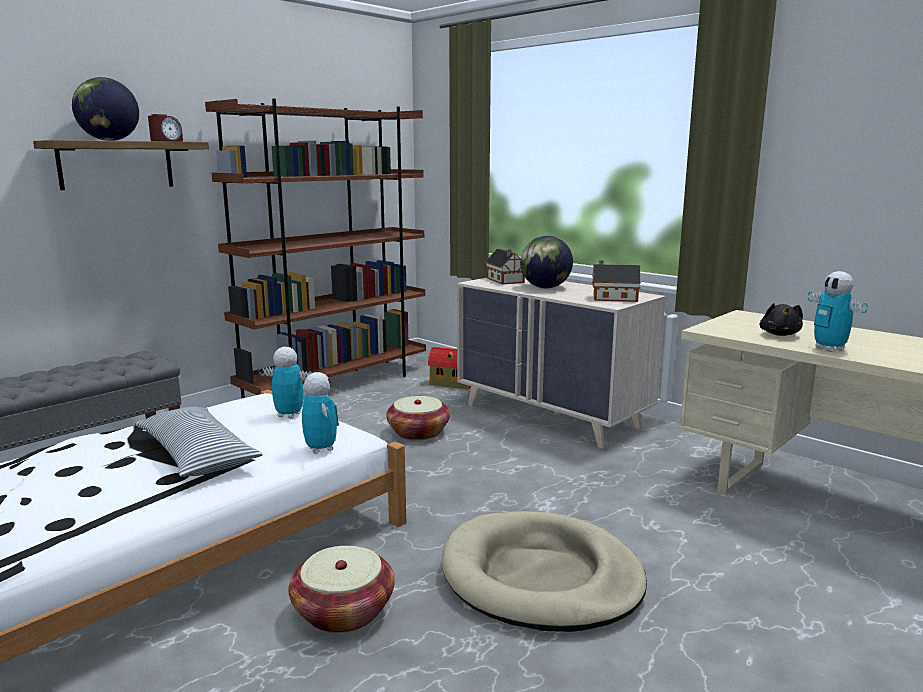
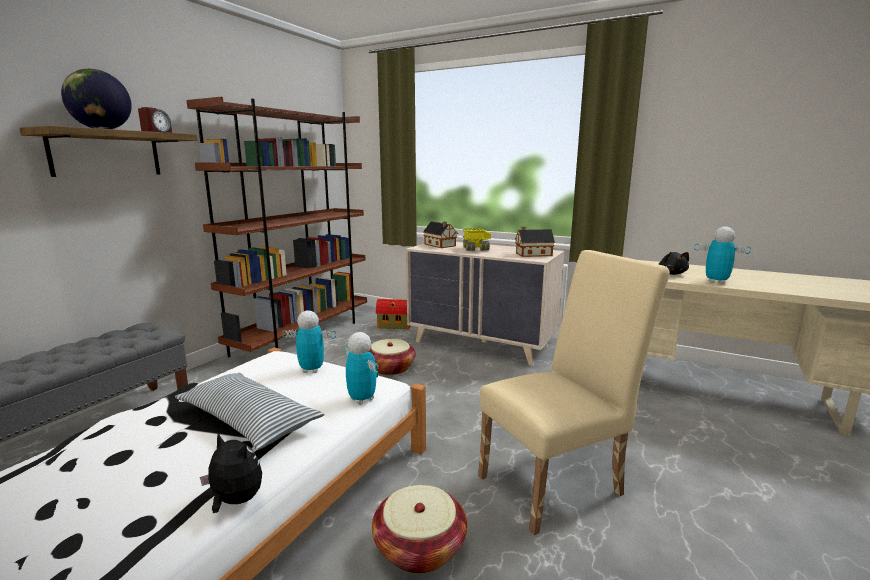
camera: 15 degrees left, 0 degrees up
beige dog bed [442,511,647,632] -> beige chair [478,250,670,535]
globe [520,236,573,288] -> toy truck [463,228,491,251]
toy robot [808,271,868,352] -> toy robot turned 150 degrees clockwise [694,227,751,284]
none -> plush toy [200,433,262,513]

